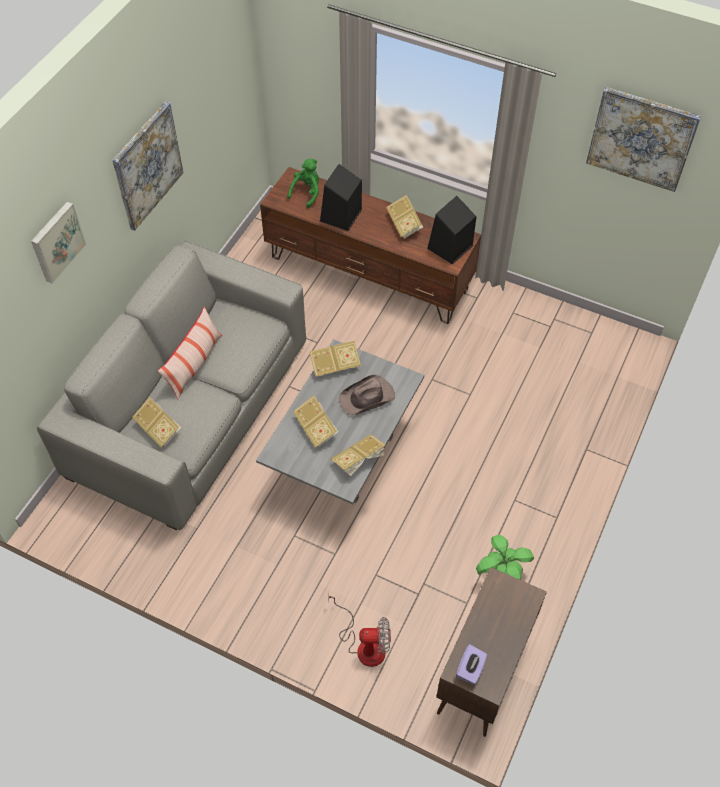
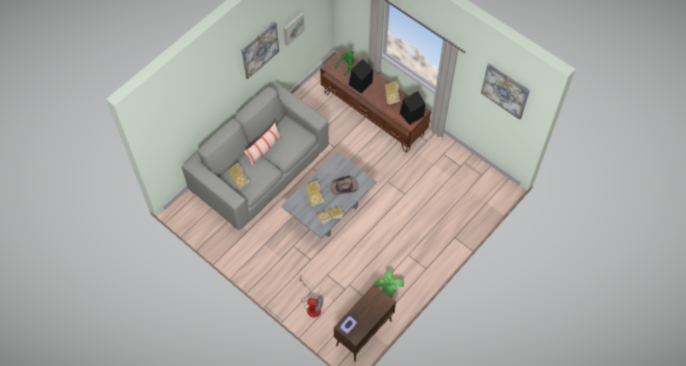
camera: 15 degrees right, 5 degrees up
picture [31,202,86,284] -> picture moved to [283,12,305,46]
book [309,341,361,377] -> none

